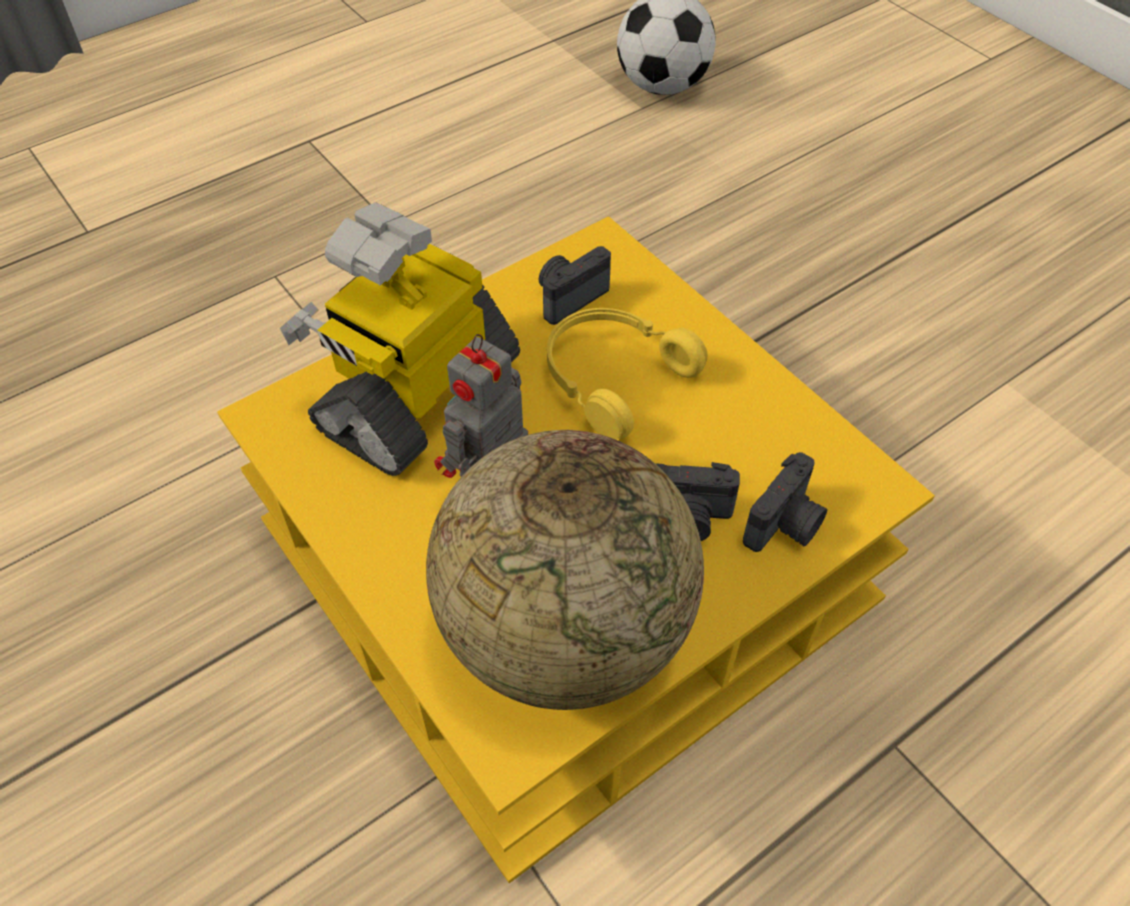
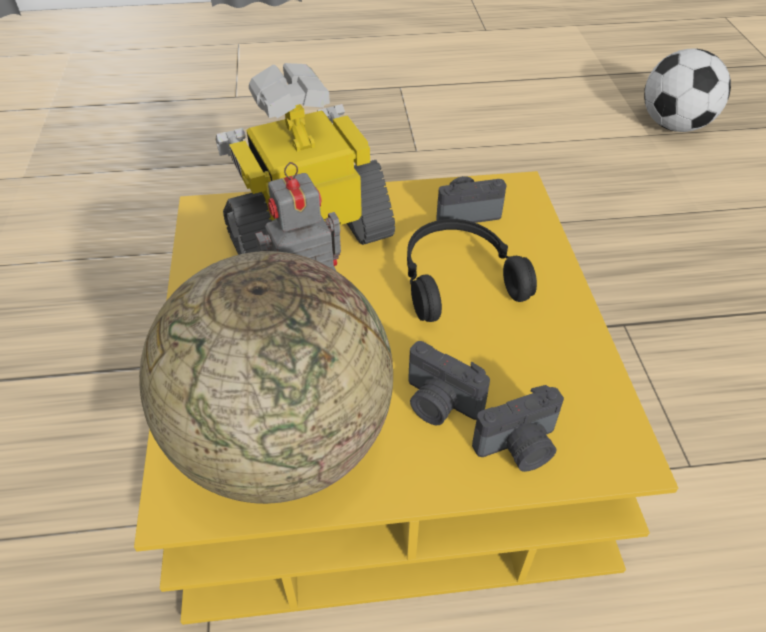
camera: 30 degrees right, 5 degrees down
yellow headphones [547,308,708,440] -> black headphones [407,219,537,322]

